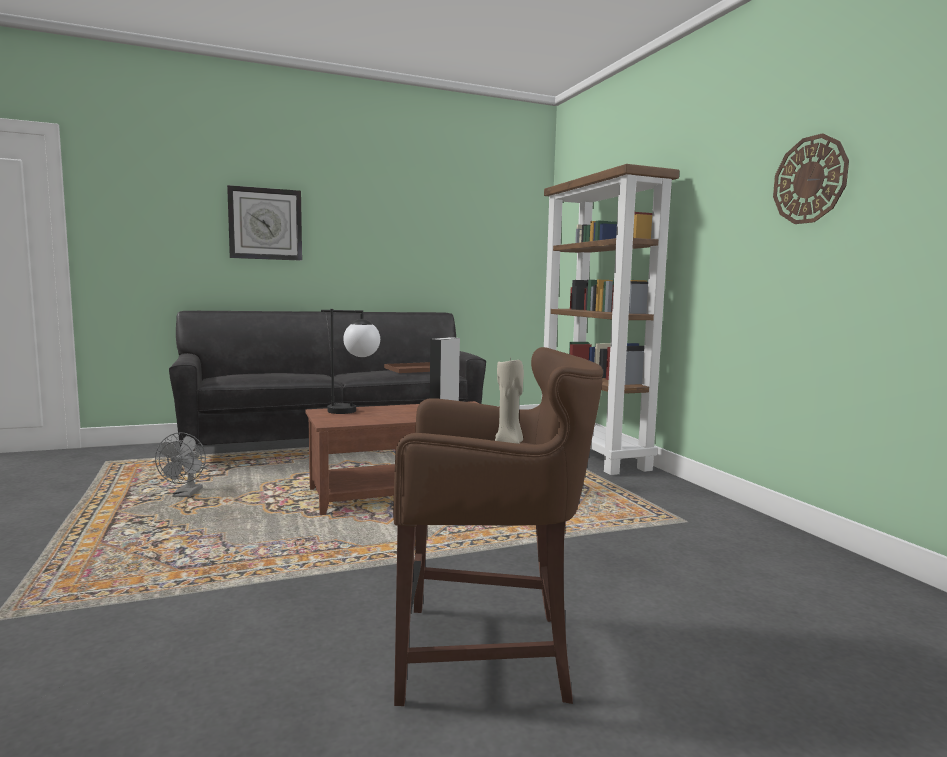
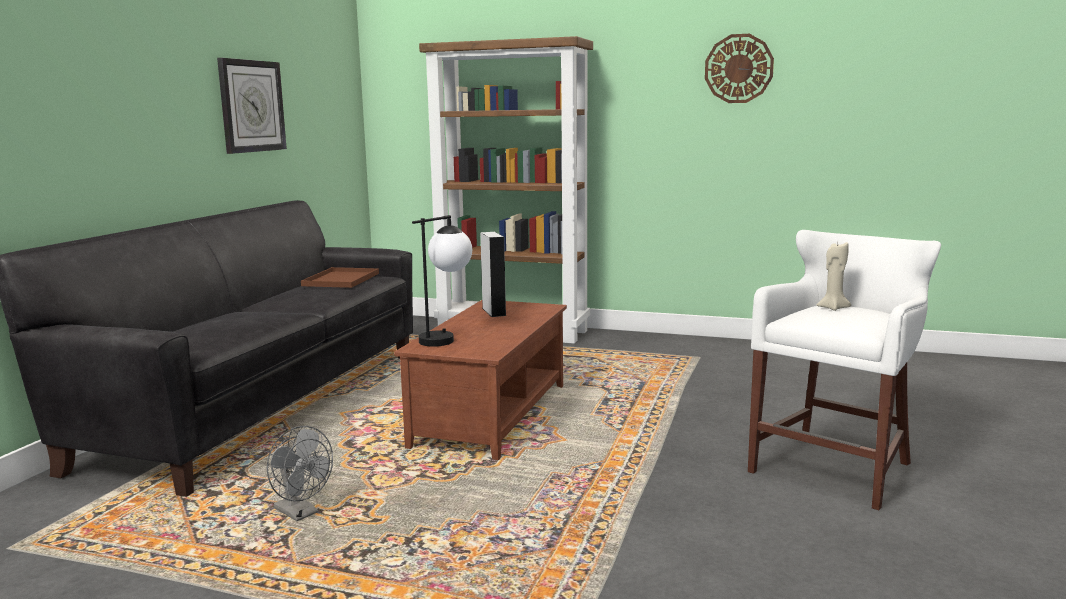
camera: 50 degrees left, 5 degrees up
wall clock [227,185,302,261] -> wall clock moved to [217,58,287,154]
brown stool [393,347,603,706] -> white stool [748,230,941,510]

